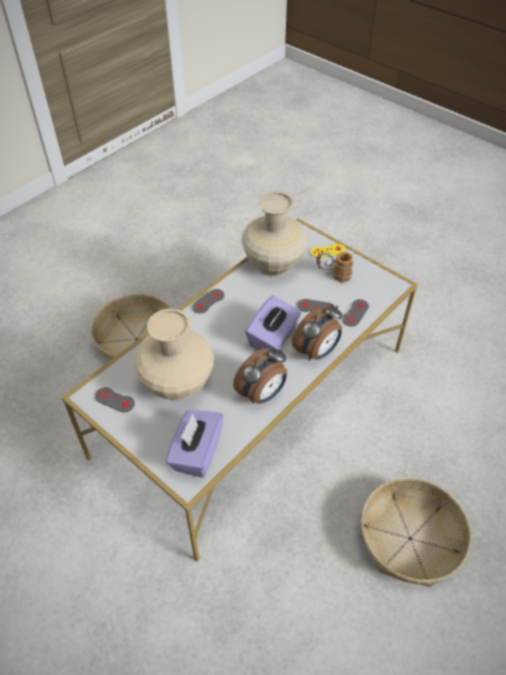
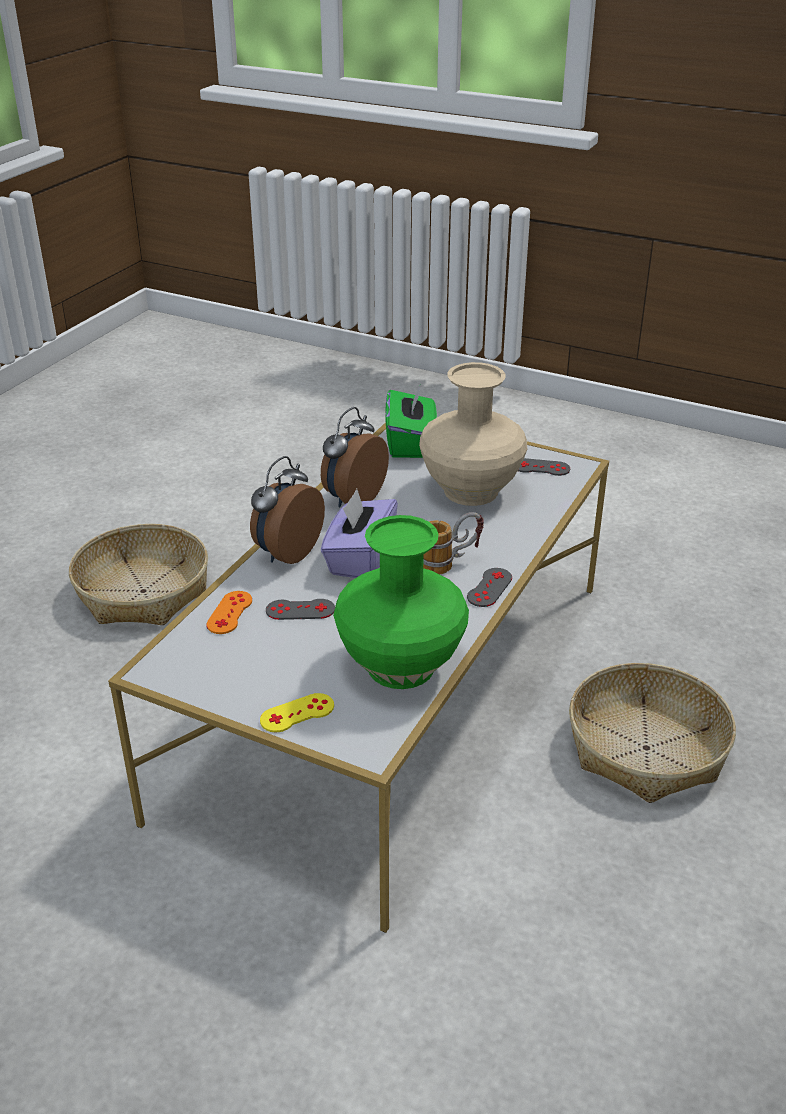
camera: 165 degrees right, 15 degrees down
purple tissue box [166,410,223,478] -> green tissue box [385,383,437,458]
beige vase [242,191,308,277] -> green vase [333,515,469,689]
mug [317,252,353,282] -> mug moved to [423,512,484,574]
grey game controller [342,299,369,327] -> orange game controller [206,591,252,634]

